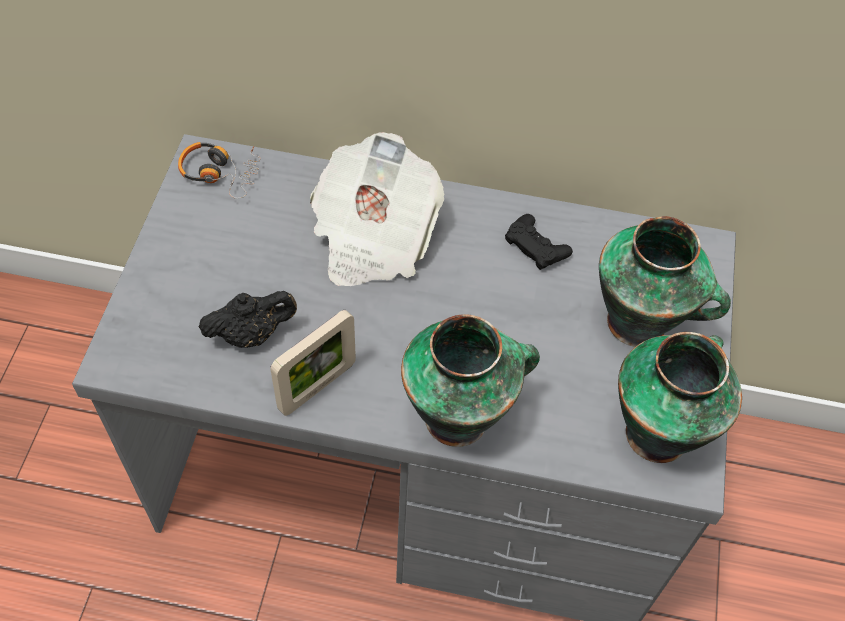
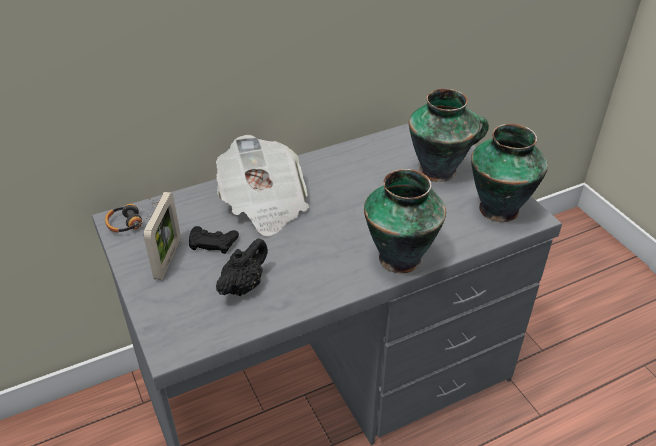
camera: 35 degrees left, 15 degrees down
picture frame [270,310,356,416] -> picture frame moved to [144,192,181,280]
black game controller [505,214,573,270] -> black game controller moved to [189,226,239,254]

